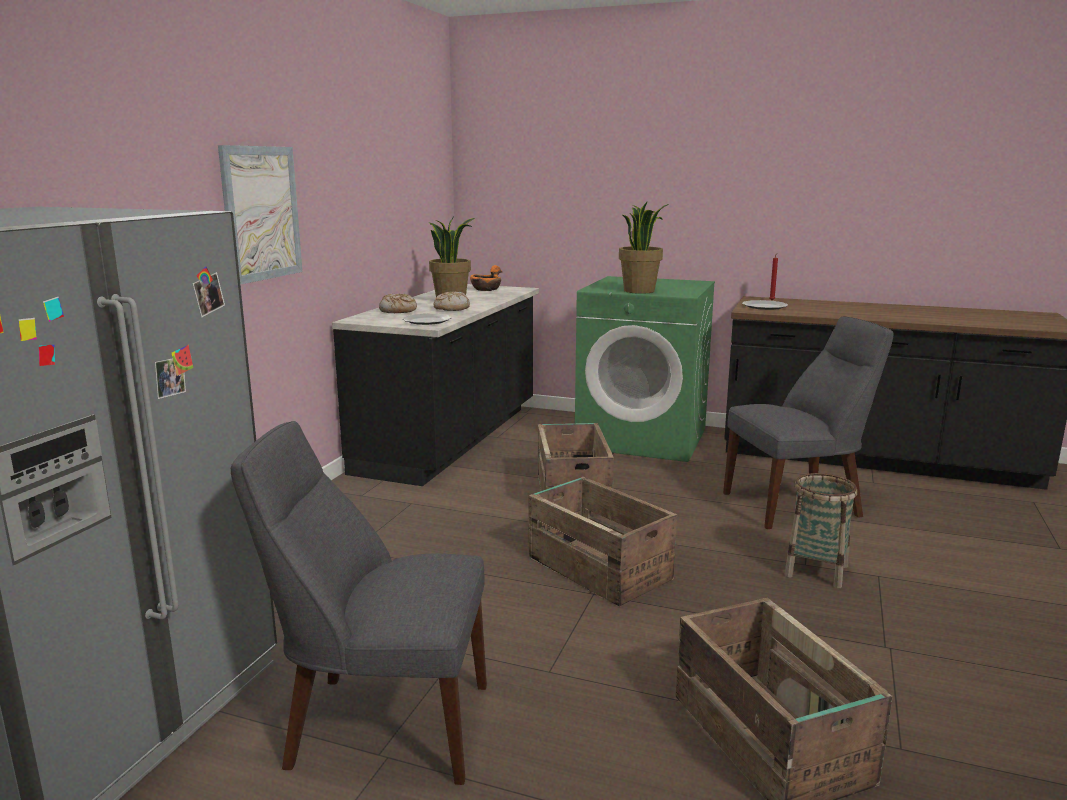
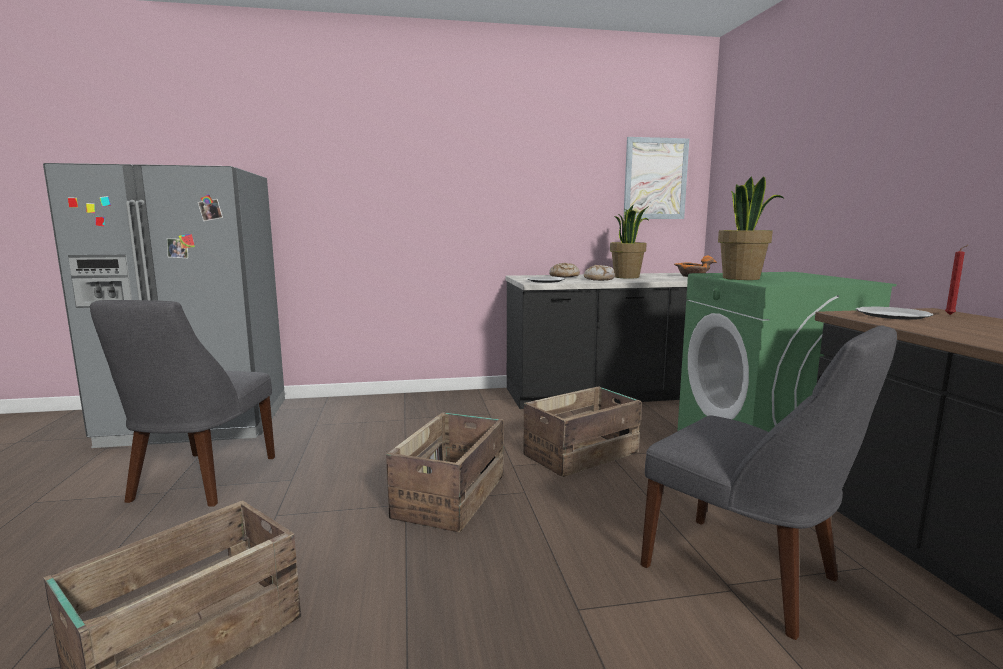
camera: 60 degrees right, 5 degrees down
picture [218,145,303,285] -> picture moved to [623,137,689,219]
grey chair [231,421,487,785] -> grey chair turned 150 degrees counterclockwise [90,300,275,507]
basket [784,473,857,588] -> none

